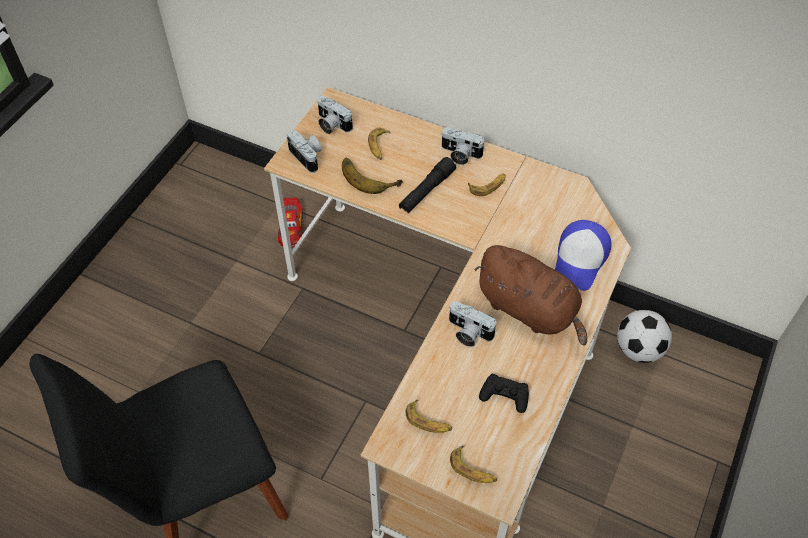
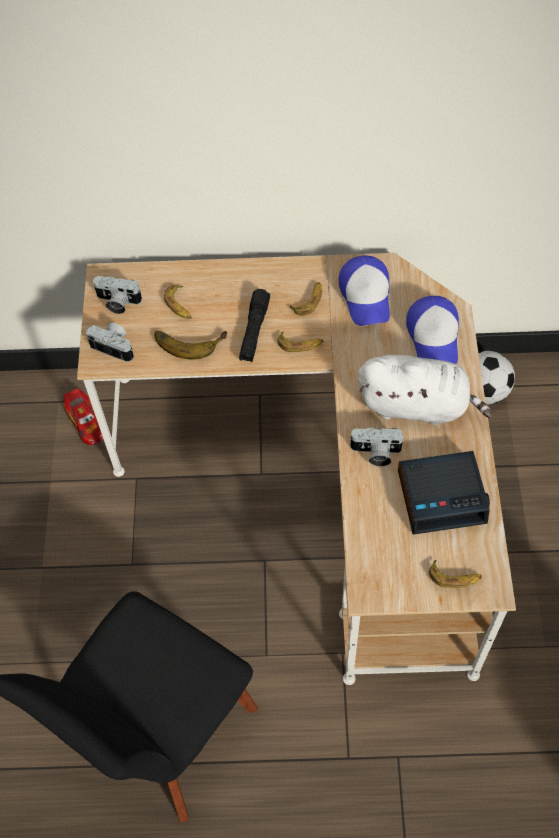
camera: 25 degrees left, 5 degrees up
banana [406,400,452,433] -> banana moved to [277,331,324,352]
camera [442,128,485,165] -> none
brown plush toy [474,245,587,346] -> white plush toy [358,355,493,425]
black game controller [479,374,529,413] -> alarm clock [398,451,490,535]
none -> cap [339,256,390,326]

